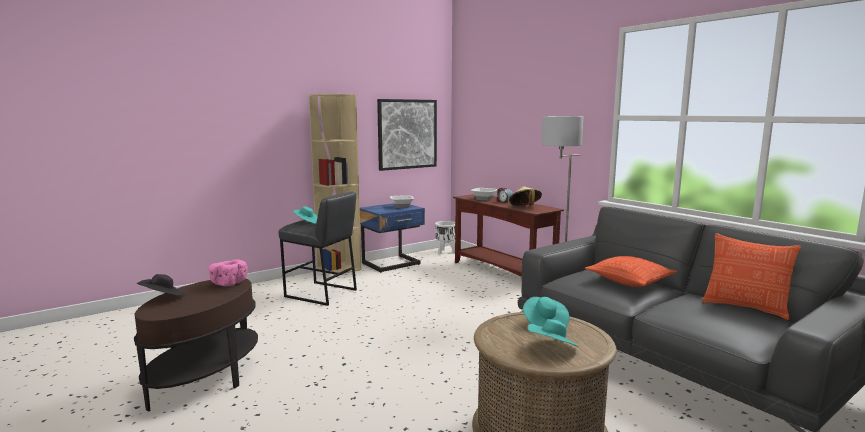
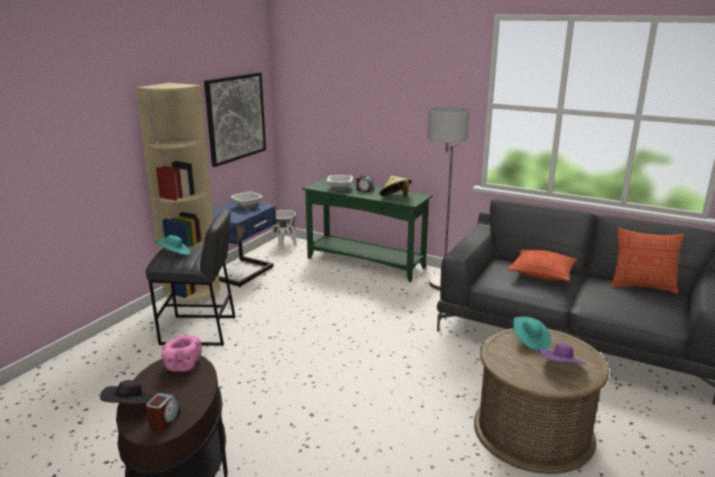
camera: 25 degrees left, 10 degrees up
brown console table [453,194,564,277] -> green console table [302,178,432,282]
turquoise hat [527,319,579,347] -> purple hat [539,344,586,364]
none -> alarm clock [146,393,181,431]

